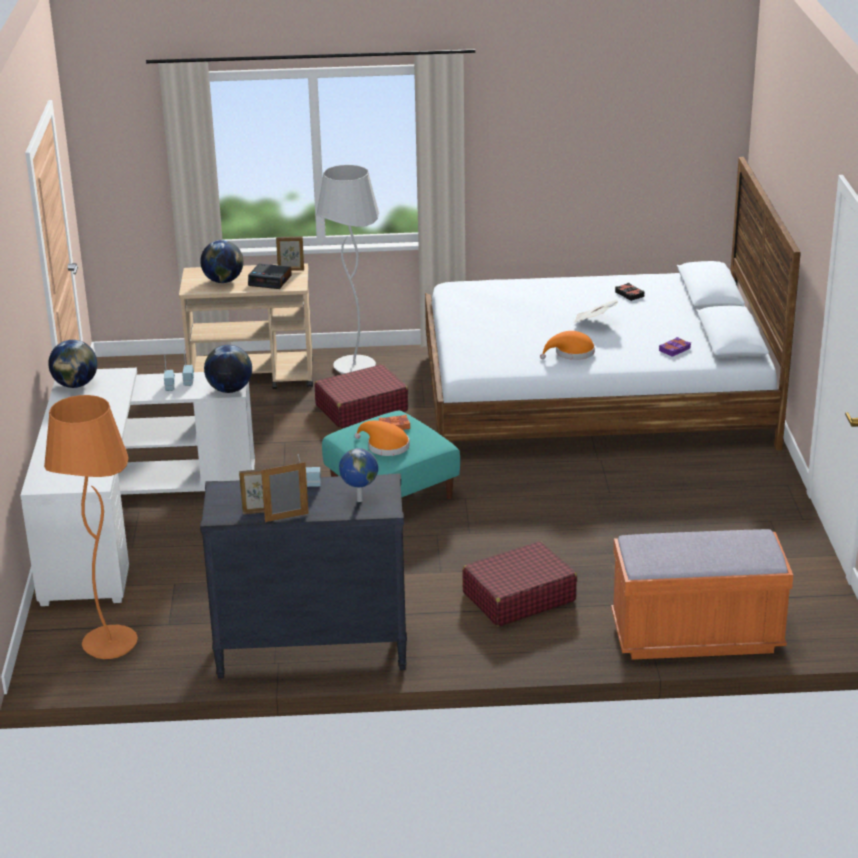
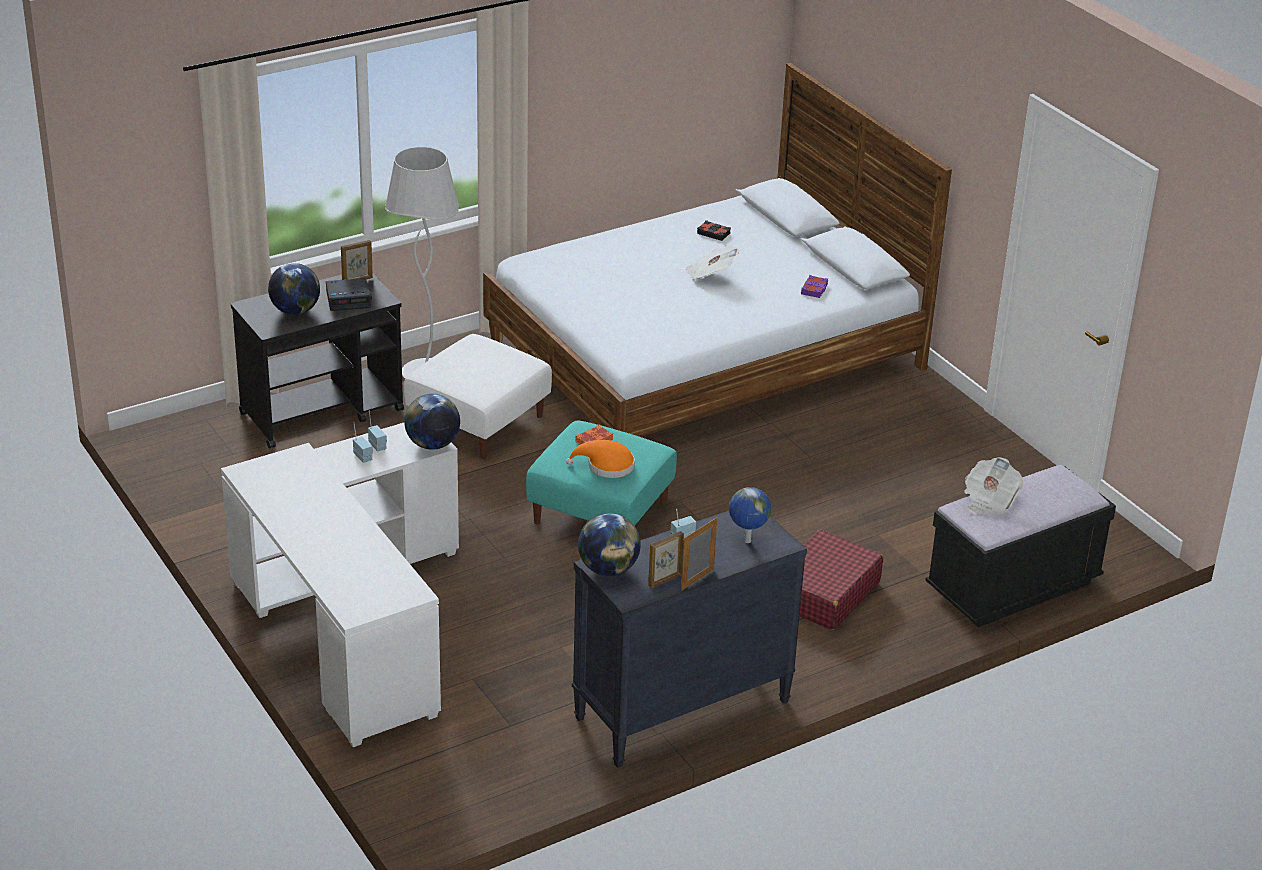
camera: 30 degrees left, 5 degrees up
orange floor lamp [44,395,138,659] -> none
globe [48,340,97,388] -> globe moved to [578,513,641,576]
beige cart [179,263,313,389] -> black cart [231,274,404,449]
red suitcase [315,364,408,429] -> white ottoman [404,334,552,459]
orange hat [540,331,595,360] -> none
orange bench [611,529,793,660] -> black bench [925,465,1116,627]
none -> newspaper [964,457,1023,515]

